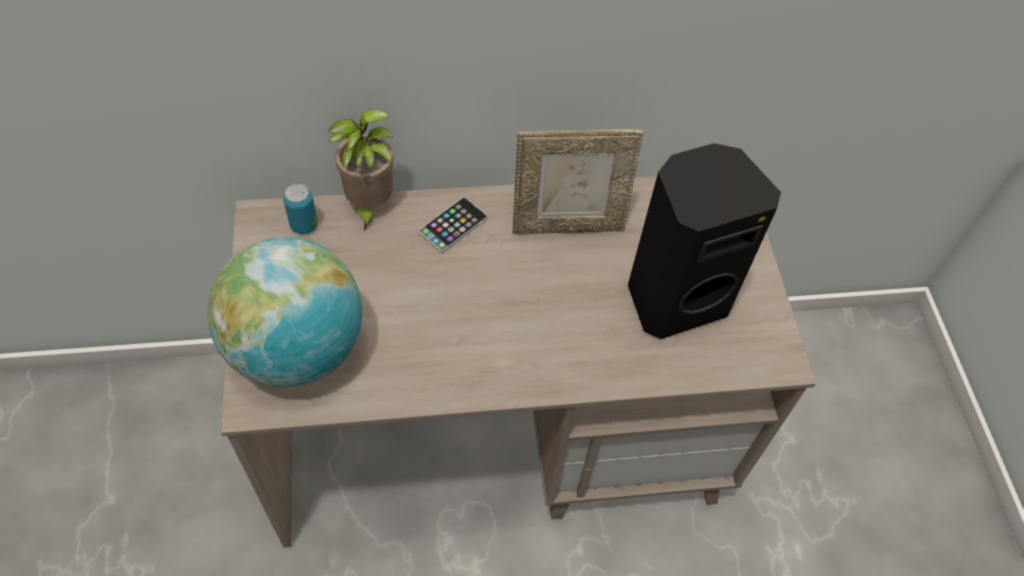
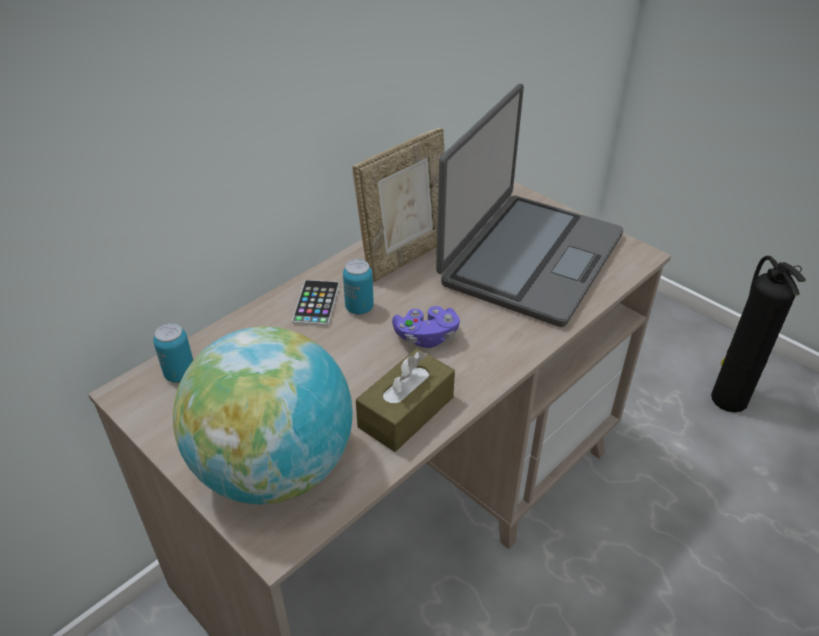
camera: 35 degrees left, 15 degrees down
potted plant [328,109,394,231] -> none
black speaker [628,143,781,339] -> laptop [436,84,623,327]
none -> can [343,259,374,314]
none -> brown tissue box [356,348,455,452]
none -> purple game controller [392,306,460,348]
none -> fire extinguisher [711,256,806,413]

